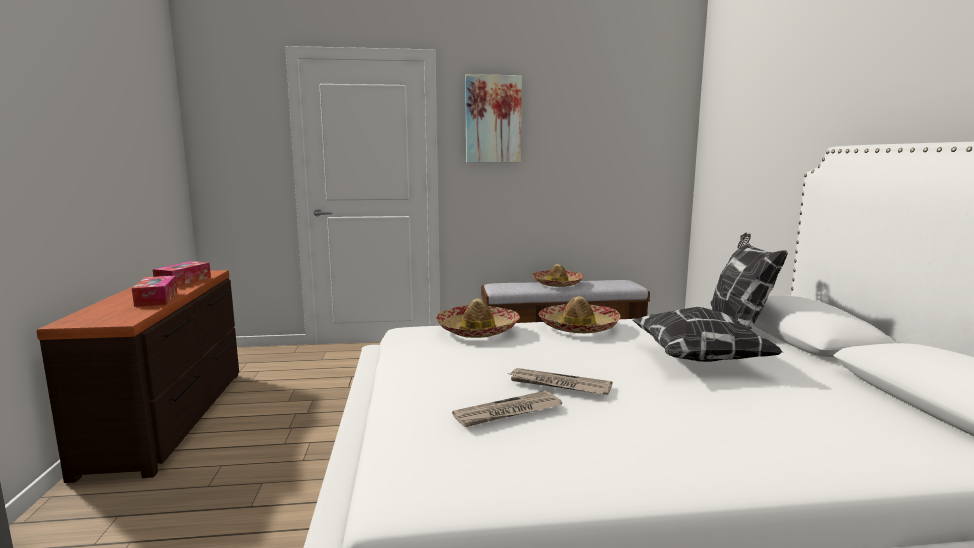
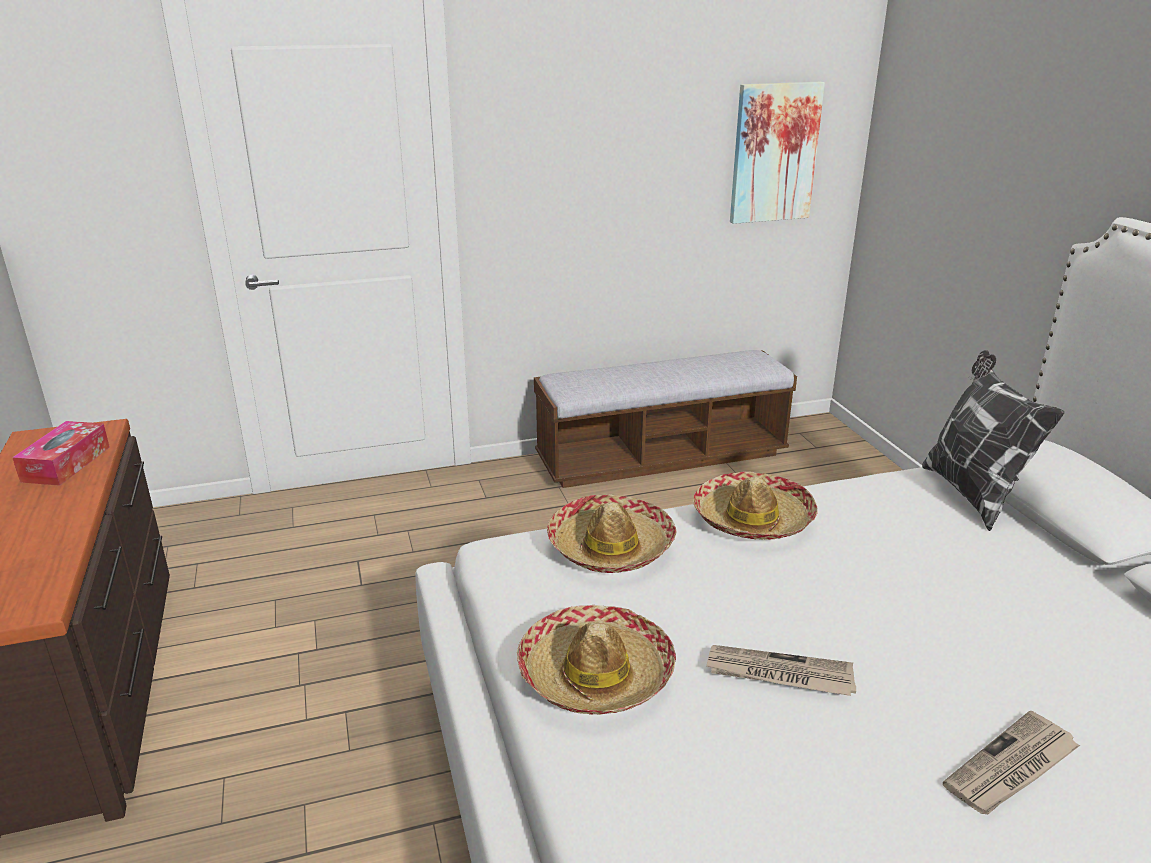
camera: 10 degrees left, 15 degrees up
tissue box [132,276,177,307] -> none
newspaper [452,391,562,427] -> newspaper moved to [943,711,1080,814]
picture [465,74,522,162] -> picture moved to [730,82,825,224]
hat [532,264,584,287] -> hat moved to [517,605,676,715]
pillow [632,307,783,362] -> none

